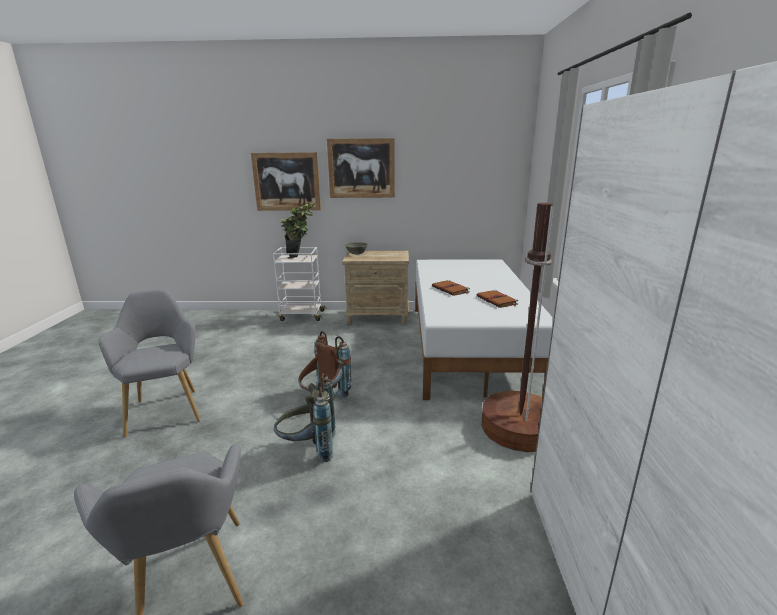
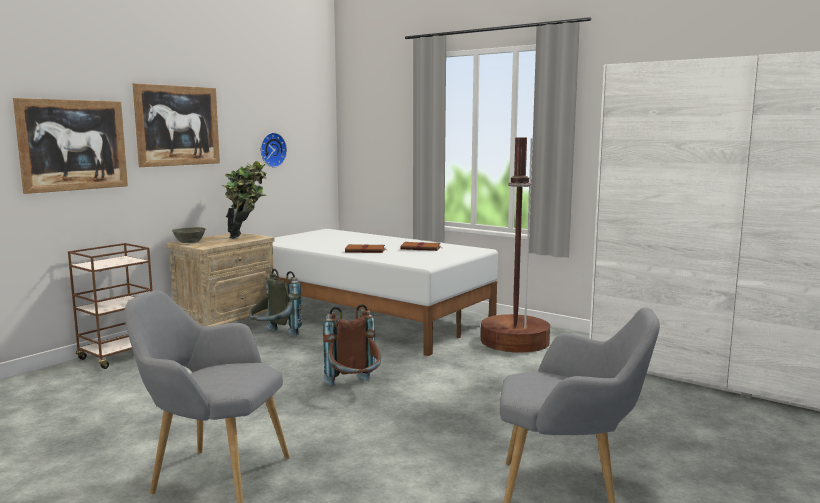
camera: 55 degrees left, 10 degrees down
white cart [273,247,327,321] -> brown cart [68,243,153,369]
grey backpack [274,373,336,462] -> grey backpack moved to [249,269,302,336]
potted plant [280,203,315,258] -> potted plant moved to [221,161,267,239]
none -> wall clock [261,133,287,167]

